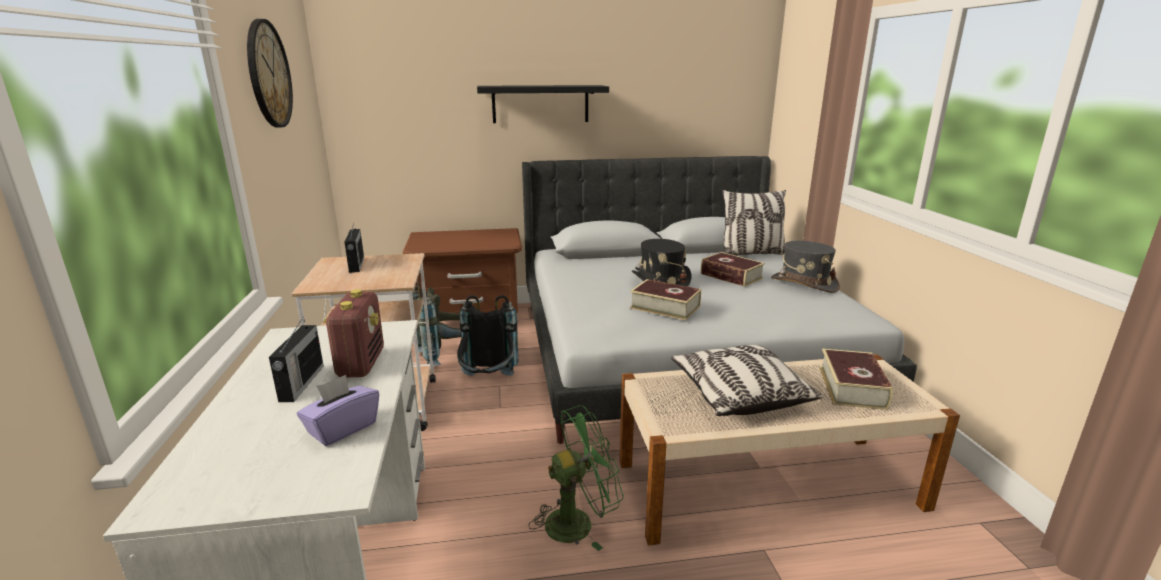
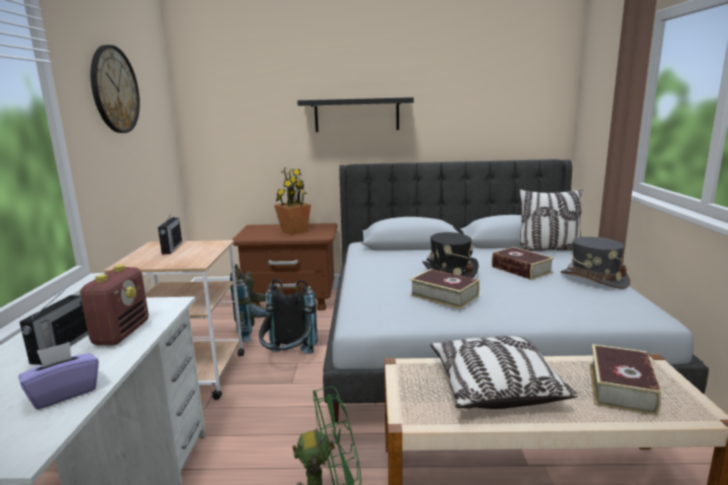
camera: 10 degrees right, 5 degrees down
none -> potted plant [274,167,311,235]

